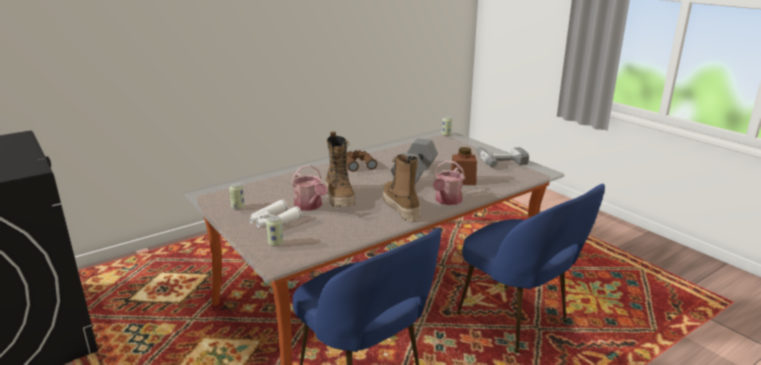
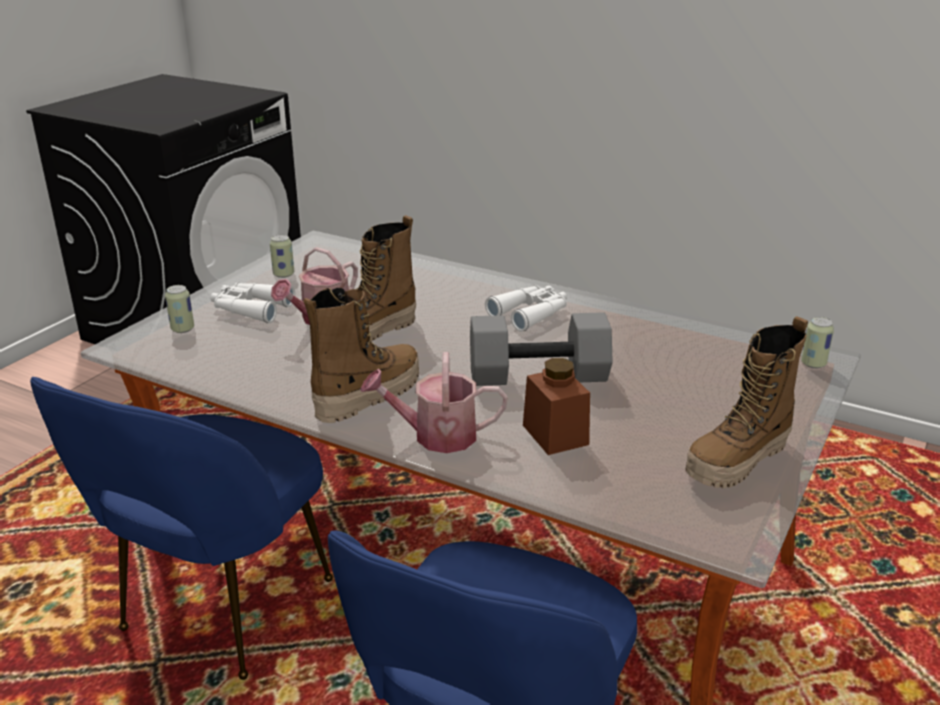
camera: 65 degrees right, 5 degrees up
brown binoculars [347,150,377,172] -> white binoculars [485,285,567,332]
power drill [476,147,529,167] -> boot [686,316,808,488]

